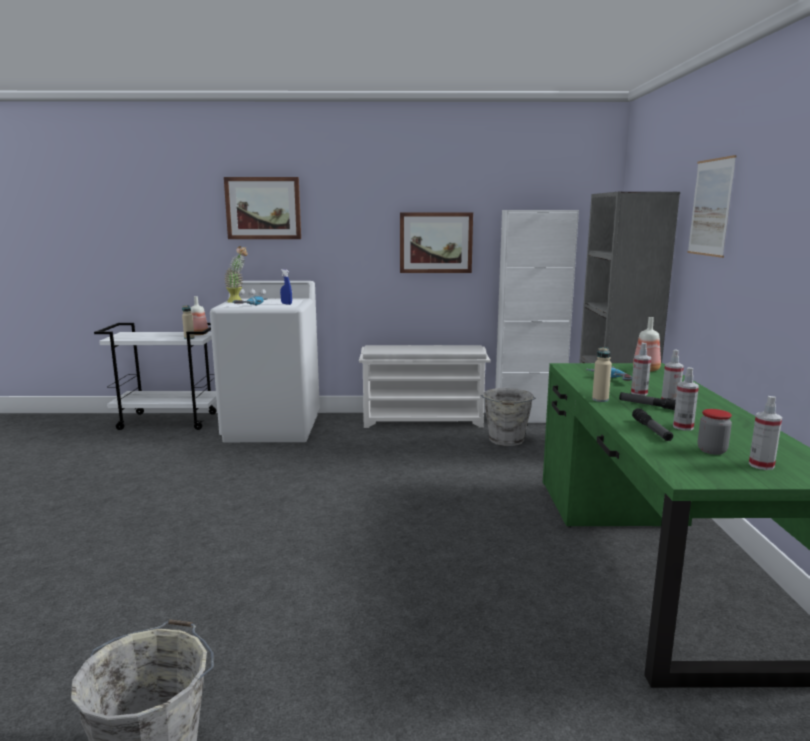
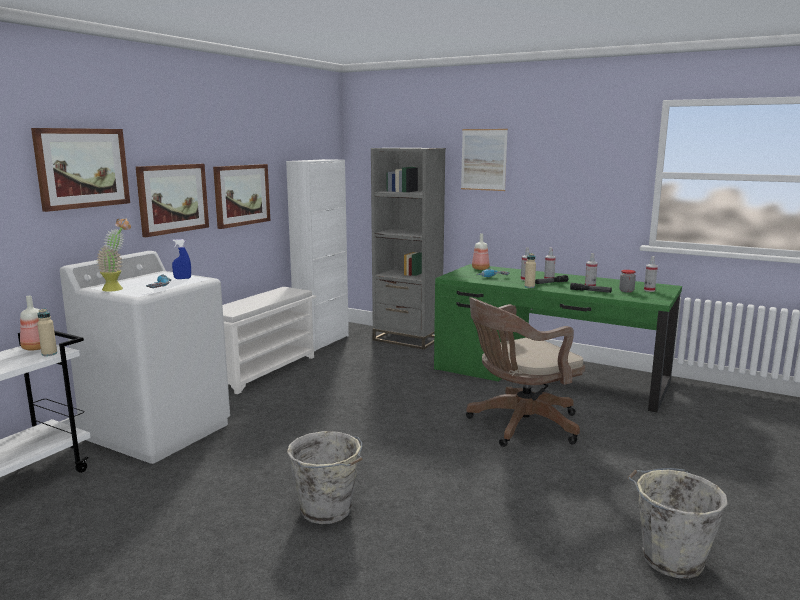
camera: 60 degrees left, 0 degrees up
grey bucket [480,388,536,446] -> grey bucket moved to [287,431,362,524]
none -> picture [136,164,209,237]
none -> brown office chair [466,297,585,447]

